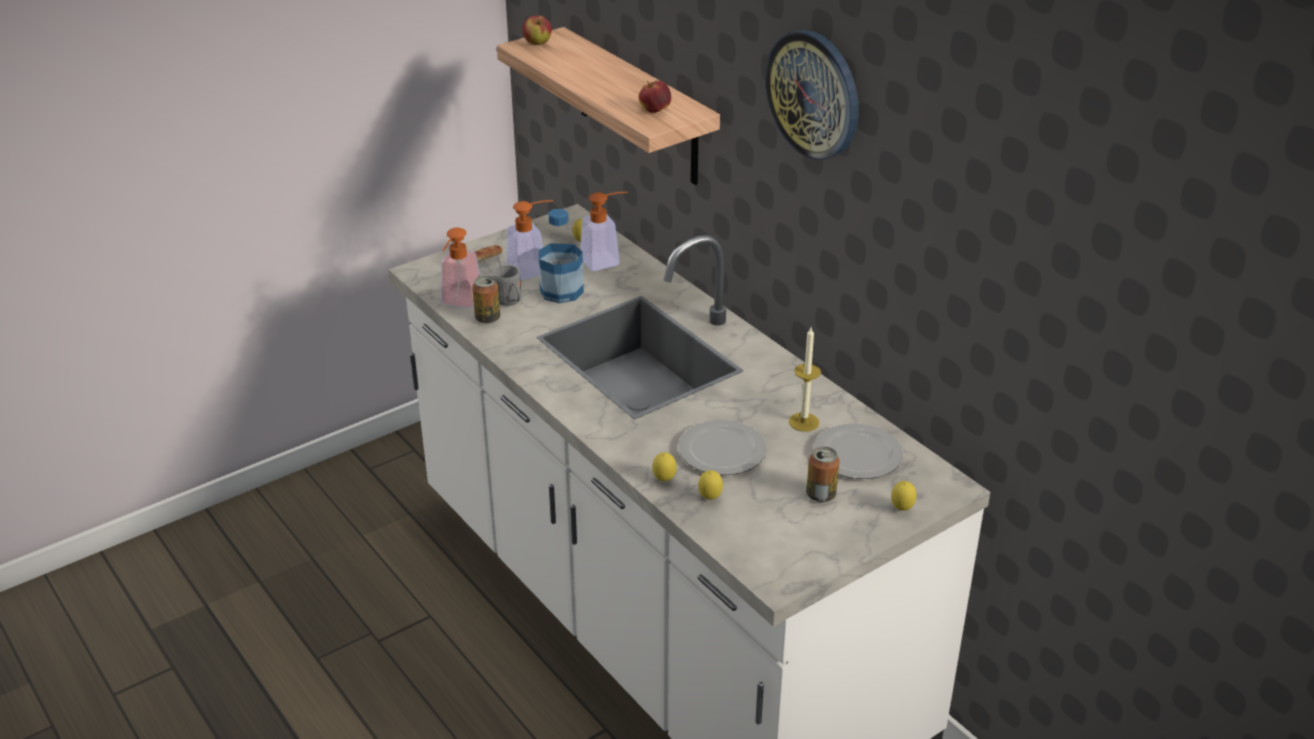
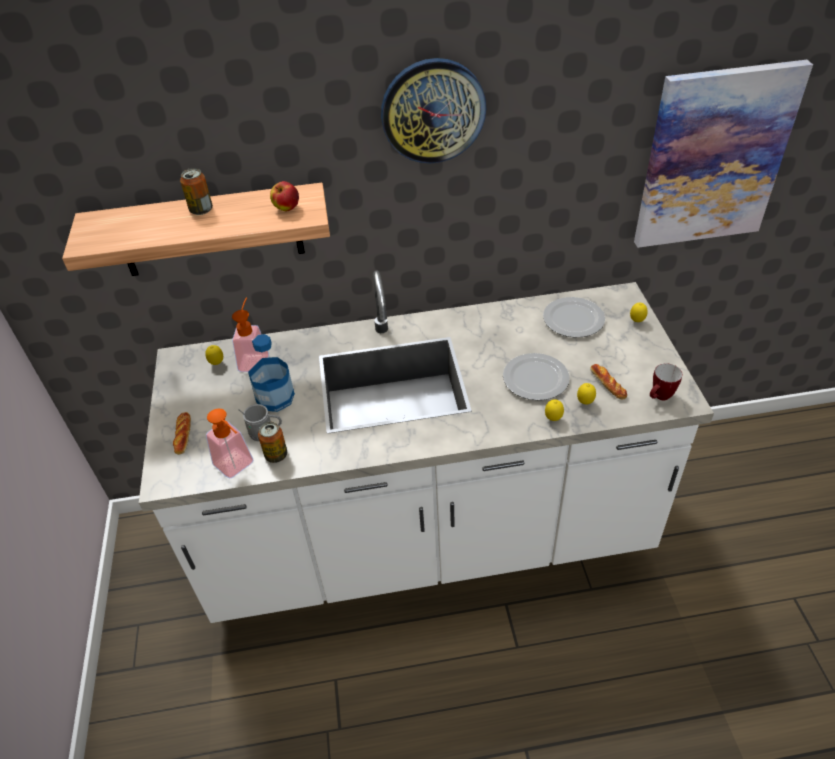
camera: 60 degrees left, 10 degrees up
soap dispenser [506,200,553,280] -> none
apple [522,16,552,45] -> none
candle [789,328,821,432] -> none
can [806,446,840,502] -> can moved to [180,168,213,215]
none -> bread [590,364,627,399]
none -> picture [634,60,813,248]
none -> mug [650,363,682,400]

